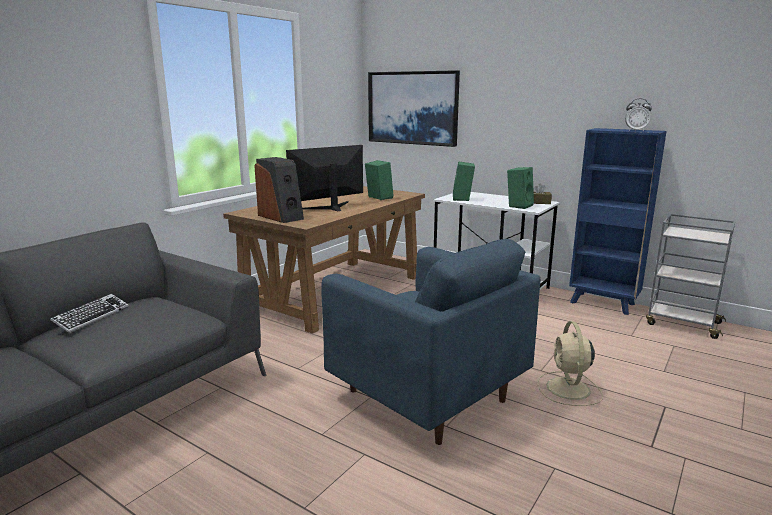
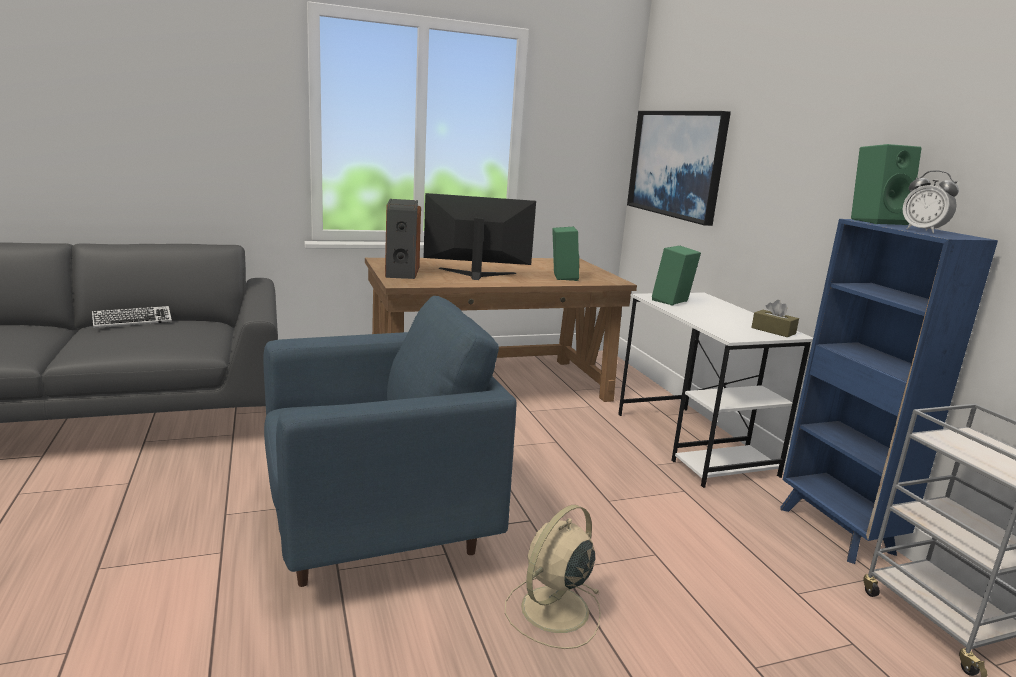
camera: 35 degrees right, 0 degrees up
blue armchair [321,239,540,445] -> blue armchair turned 105 degrees counterclockwise [263,296,516,587]
green speaker [507,167,534,209] -> green speaker moved to [851,144,922,225]

